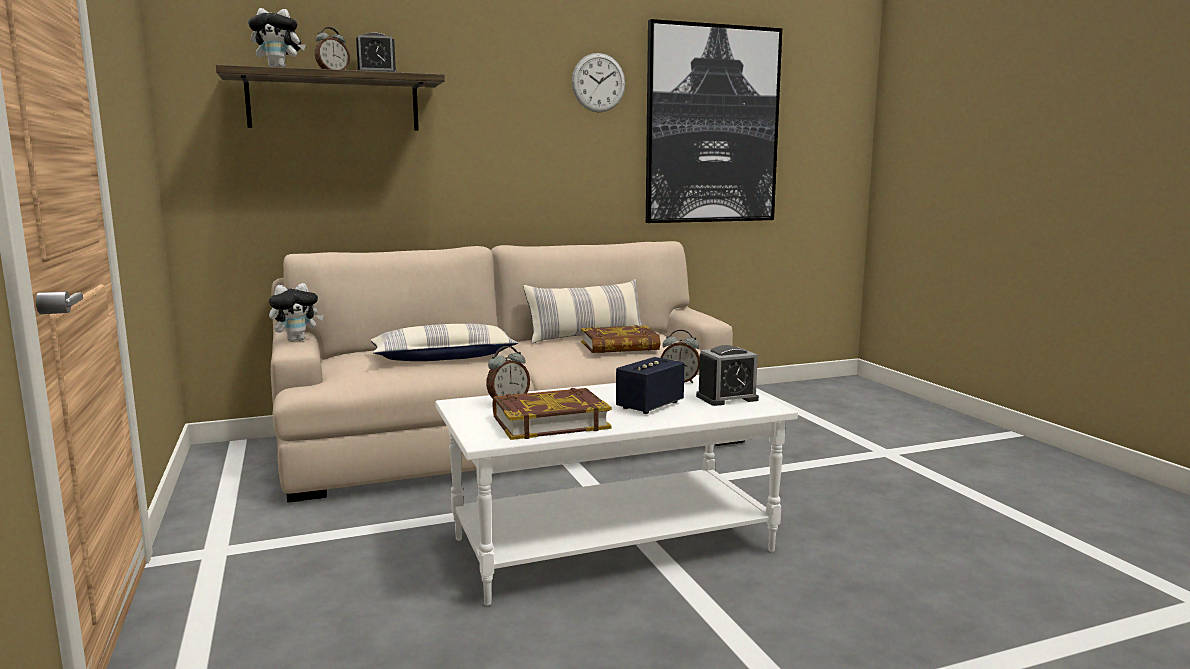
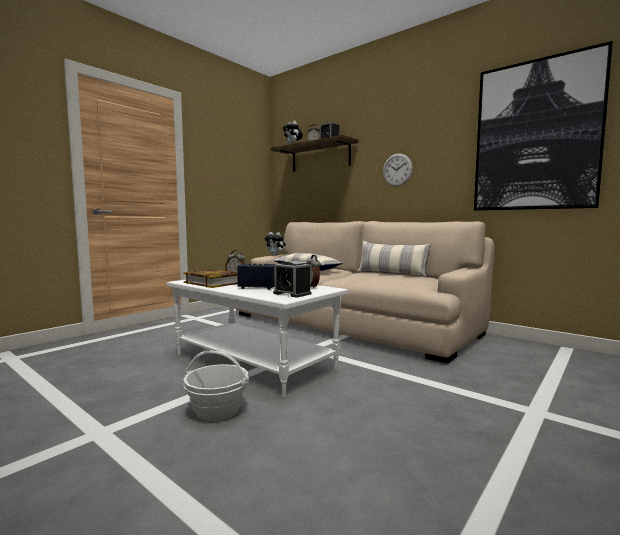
camera: 60 degrees right, 5 degrees down
wall clock [572,53,625,113] -> wall clock moved to [383,153,413,187]
book [581,325,660,353] -> none
none -> basket [183,351,249,421]

